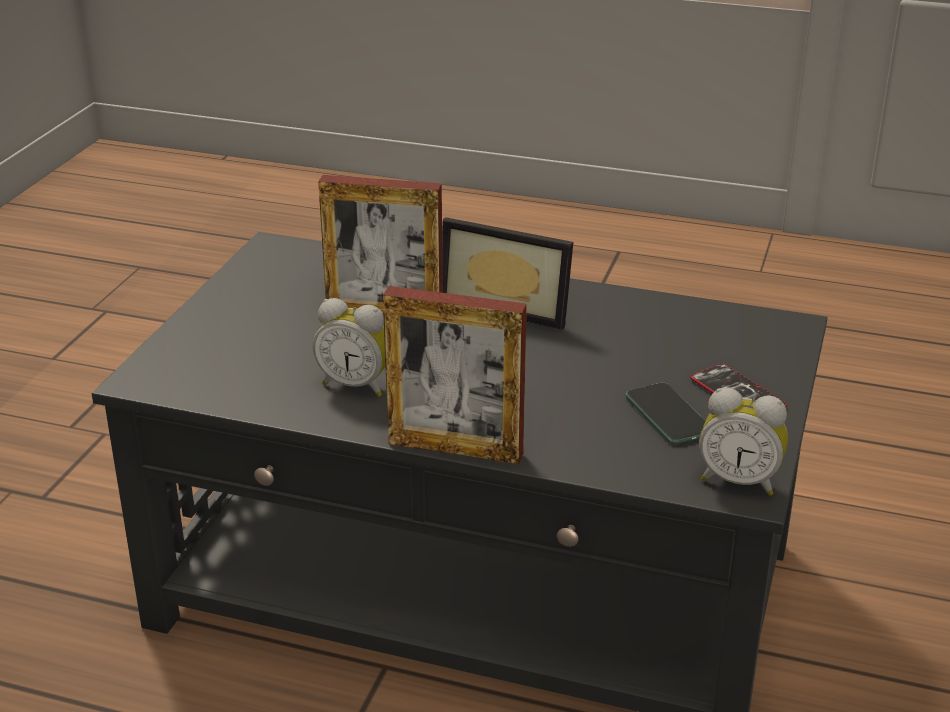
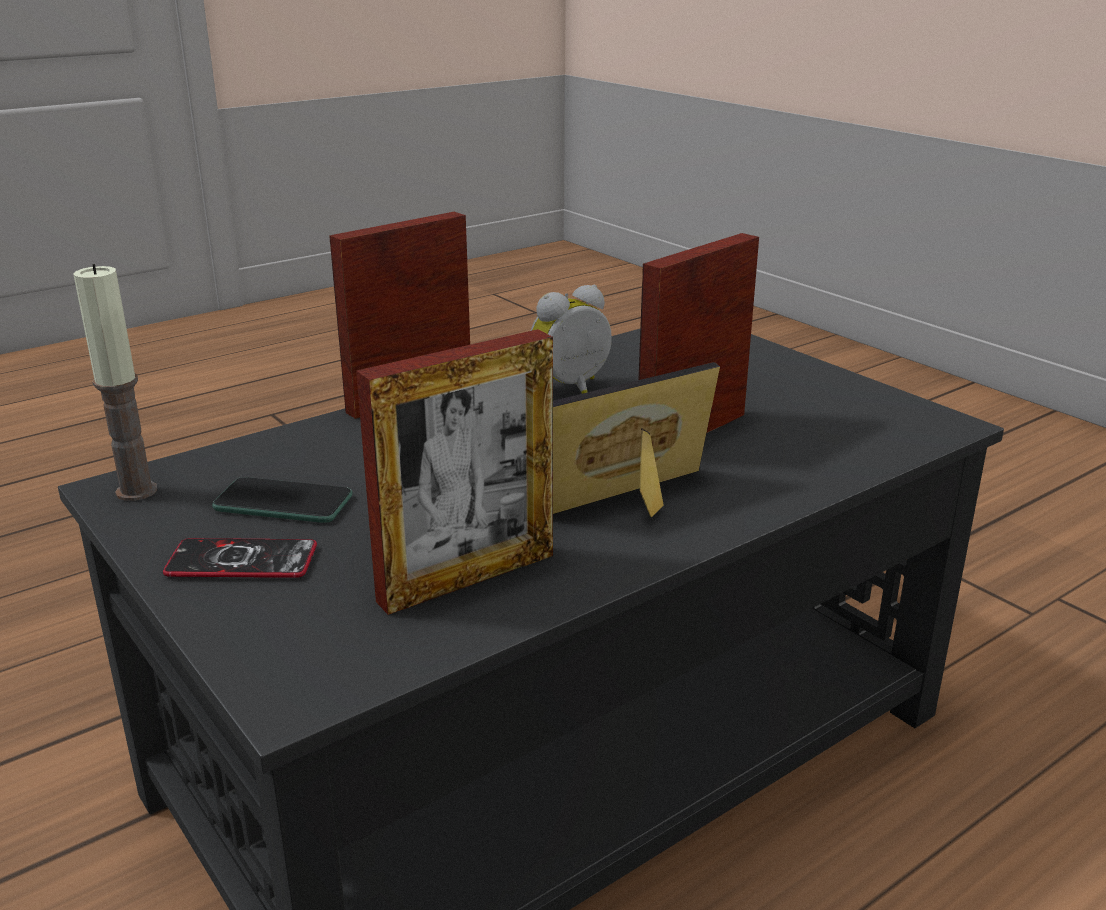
camera: 125 degrees right, 5 degrees down
alarm clock [699,387,788,496] -> candle [73,264,157,501]
none -> picture frame [356,329,553,615]

